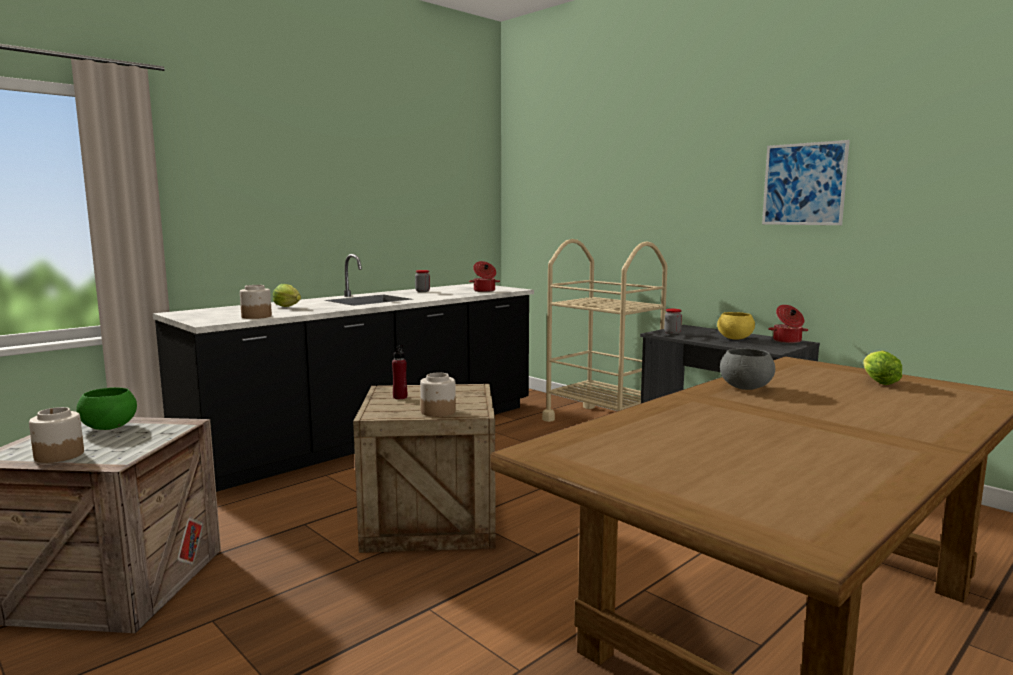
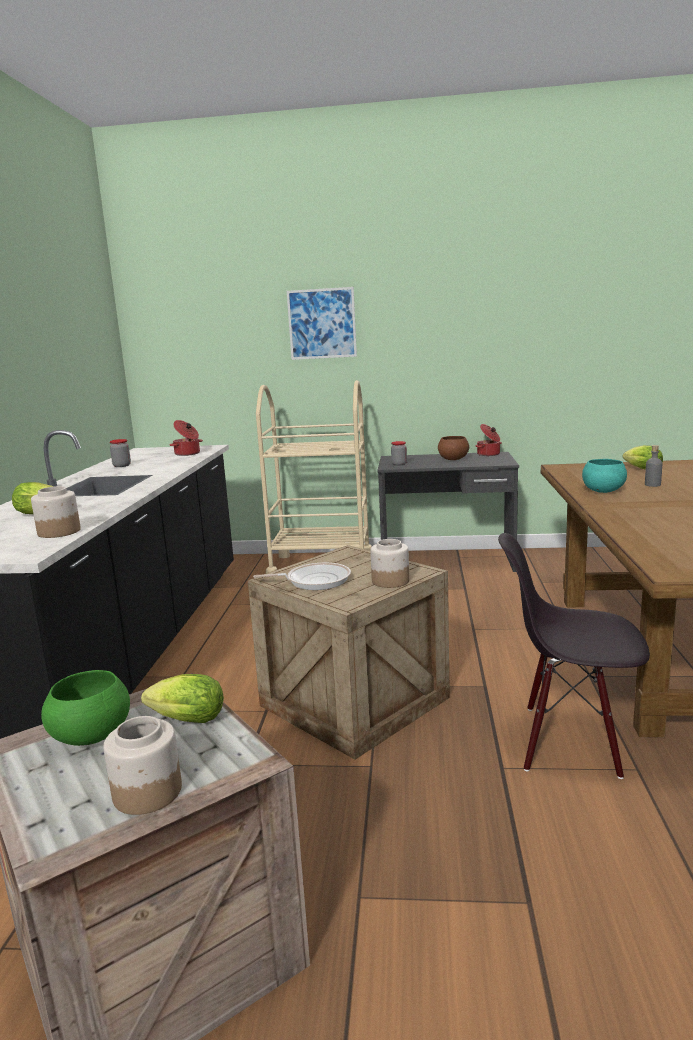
camera: 40 degrees left, 5 degrees up
red bottle [392,345,407,399] -> frying pan [253,563,351,590]
yellow bowl [717,312,755,340] -> brown bowl [438,436,469,460]
grey bowl [720,348,775,390] -> turquoise bowl [582,459,627,493]
picture [762,140,850,225] -> picture moved to [287,287,357,360]
none -> lettuce [141,674,224,723]
none -> black chair [498,533,650,779]
none -> grey bottle [645,445,662,487]

